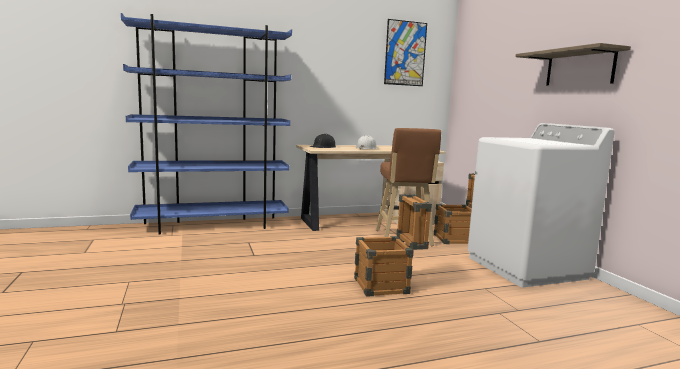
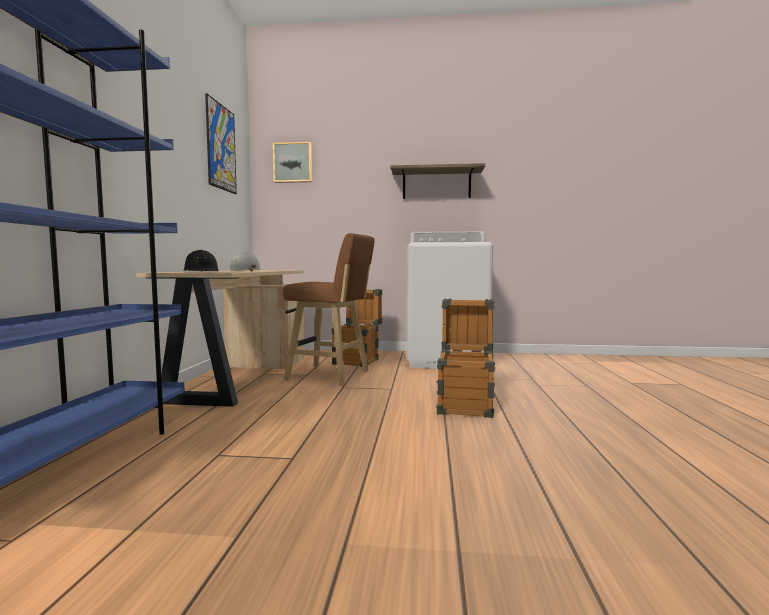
camera: 65 degrees left, 5 degrees down
none -> picture [273,142,312,183]

